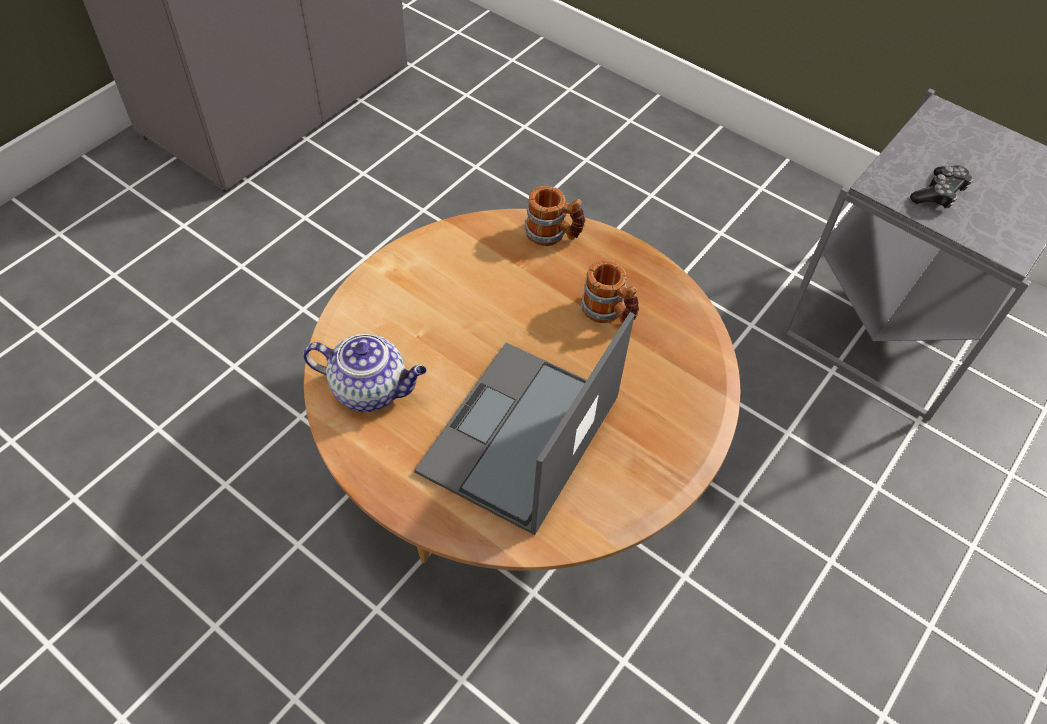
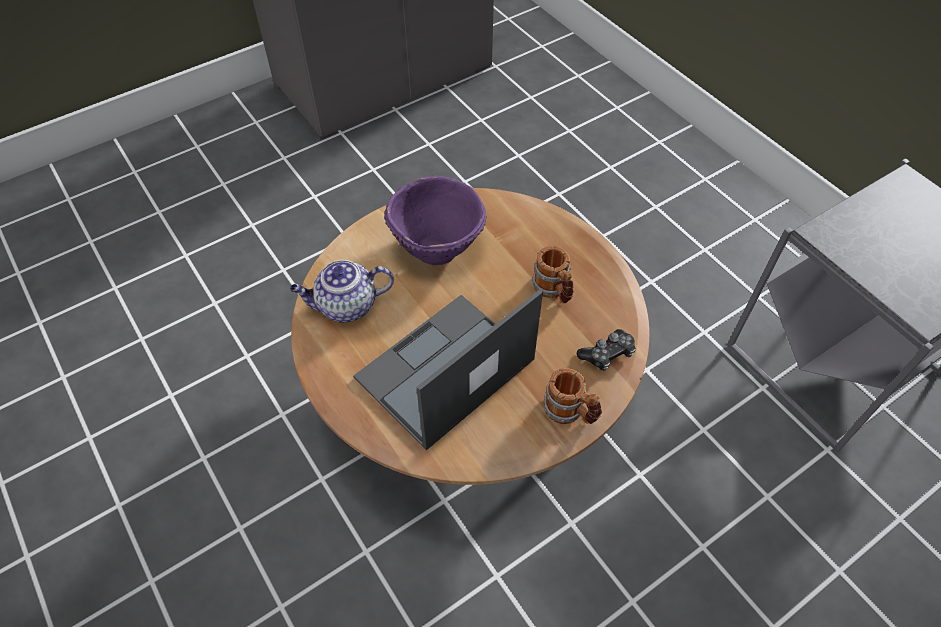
camera: 20 degrees right, 0 degrees up
teapot [303,334,427,412] -> teapot turned 135 degrees clockwise [290,260,394,322]
mug [525,186,585,246] -> mug moved to [544,368,602,424]
game controller [910,165,973,208] -> game controller moved to [577,329,636,371]
none -> purple bowl [384,176,487,265]

